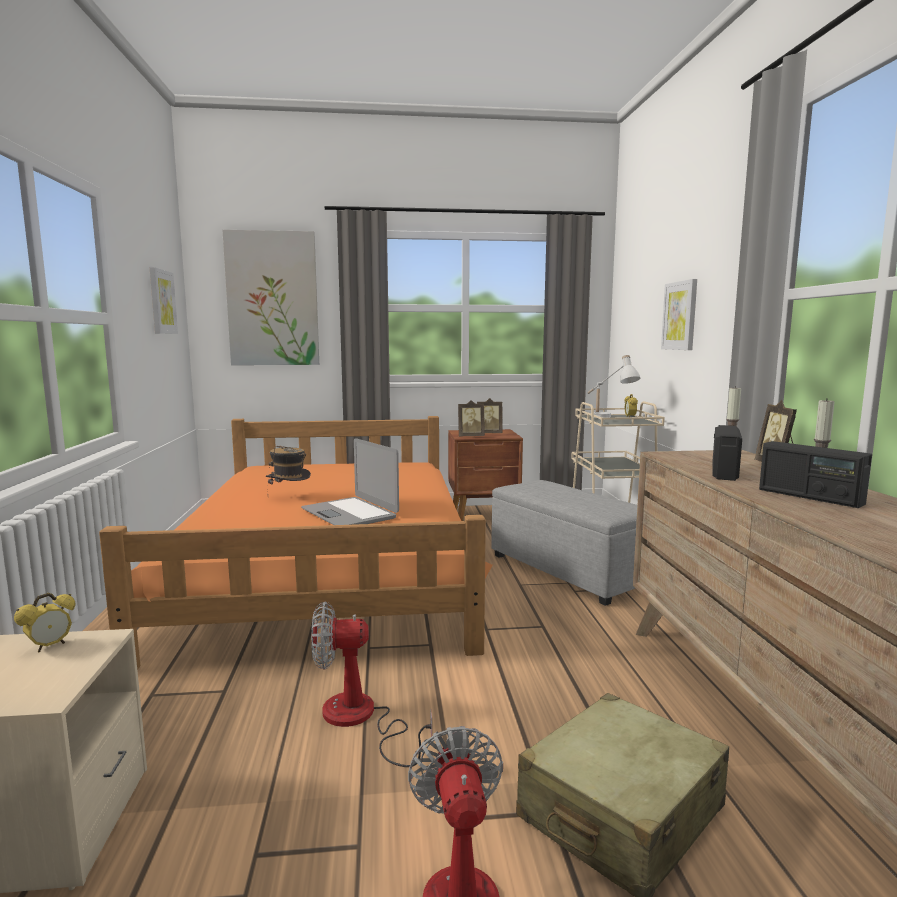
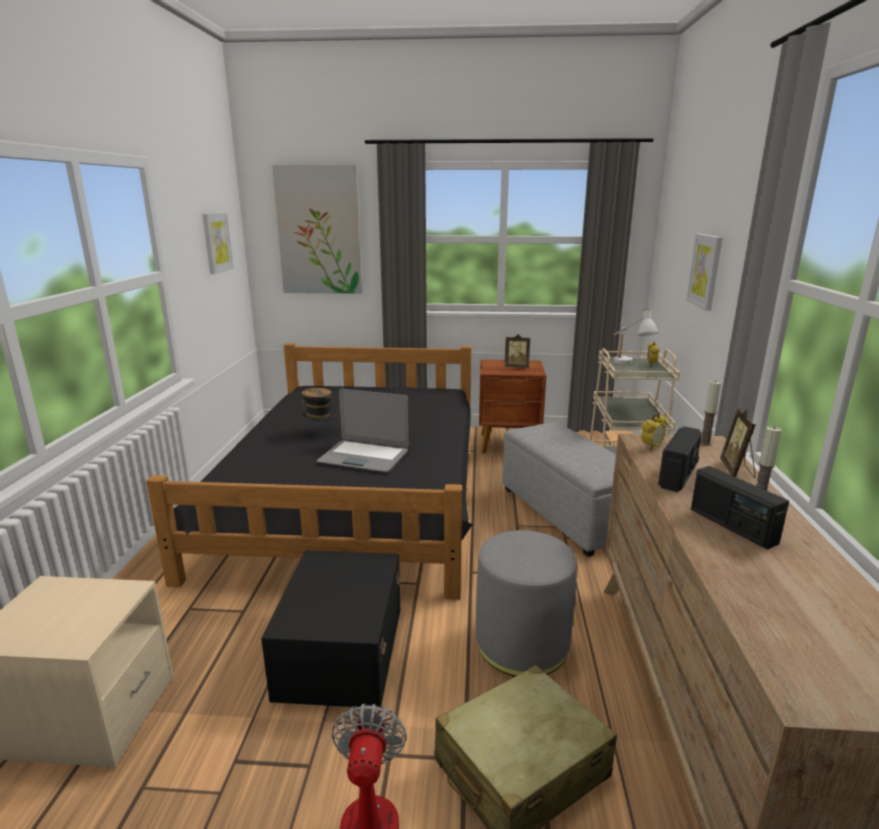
camera: 10 degrees right, 10 degrees up
alarm clock [14,593,76,653] -> alarm clock moved to [641,413,667,450]
orange bed [99,416,493,670] -> black bed [146,343,473,599]
laptop [301,438,399,525] -> laptop turned 45 degrees counterclockwise [317,389,409,472]
fan [311,601,432,767] -> black storage box [261,550,401,707]
picture frame [458,400,485,436] -> none
none -> grey ottoman [476,530,577,676]

